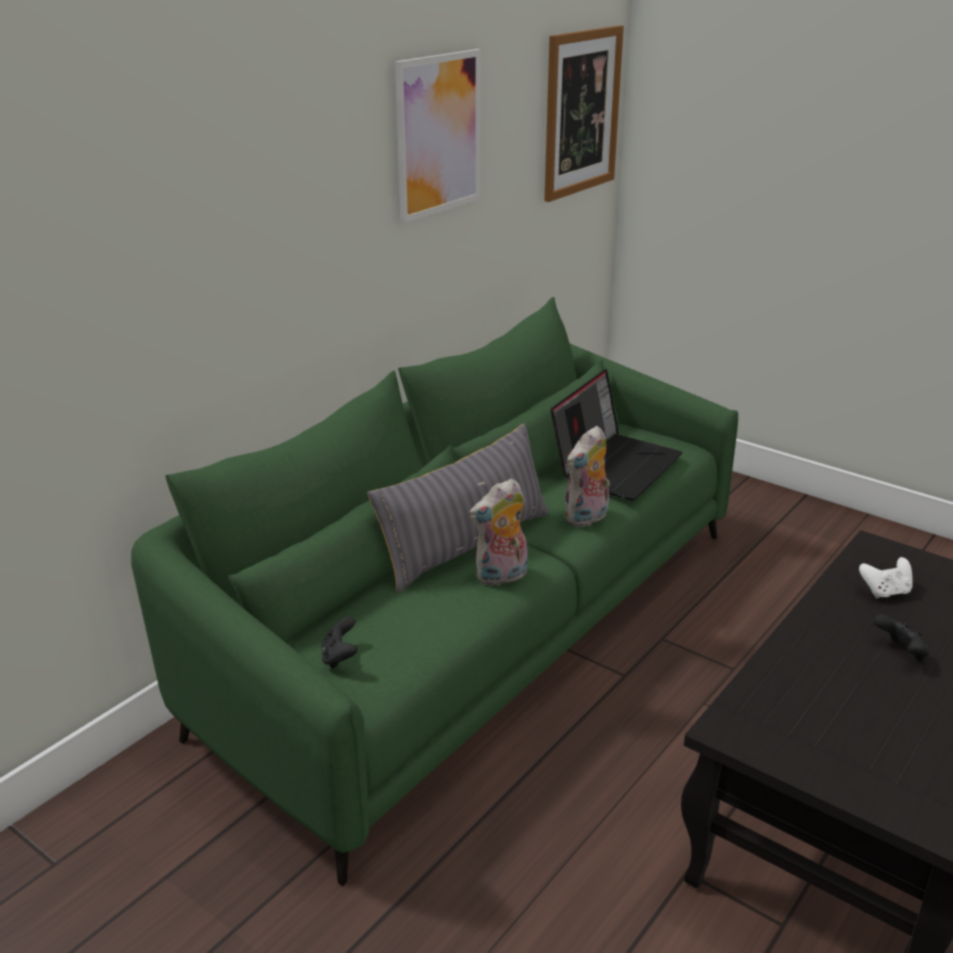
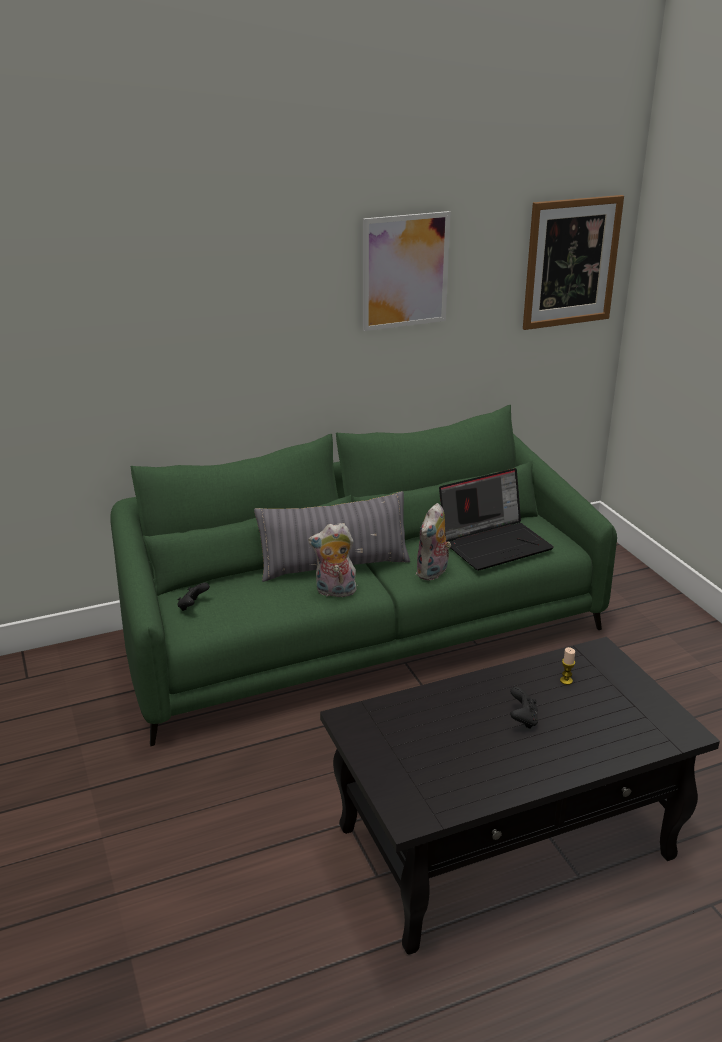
camera: 30 degrees right, 0 degrees up
plush toy [564,426,615,527] -> plush toy turned 45 degrees counterclockwise [416,503,451,581]
white game controller [859,557,912,599] -> candle [560,647,575,685]

